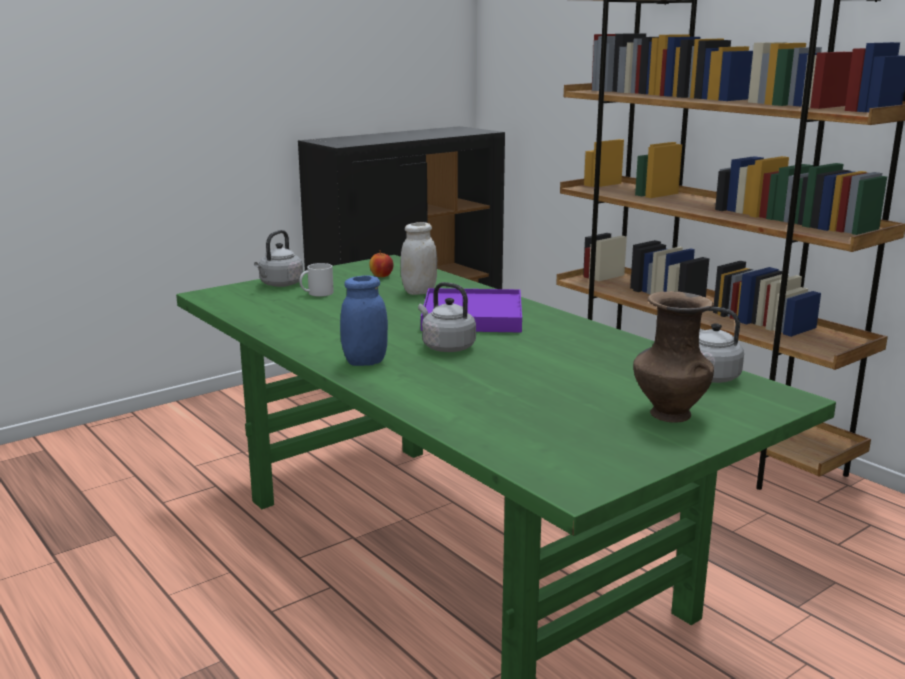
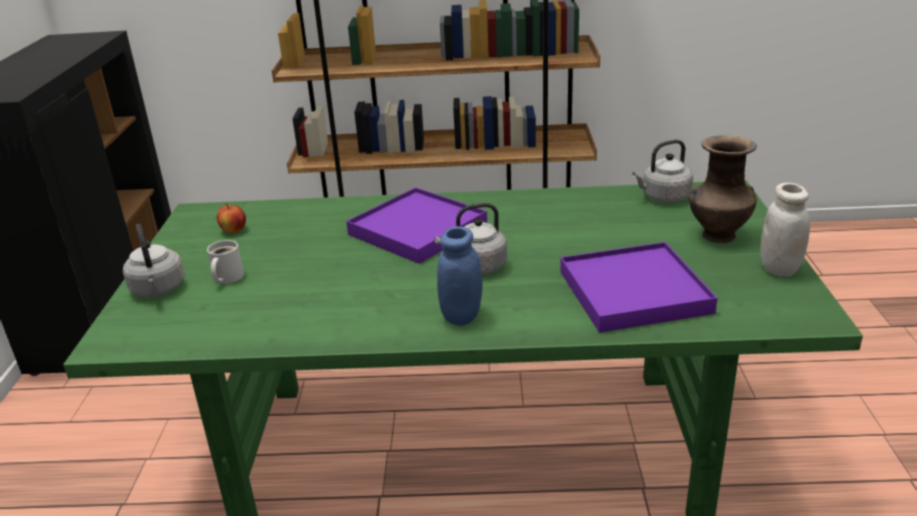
camera: 50 degrees left, 10 degrees up
white jar [401,222,437,295] -> white jar moved to [760,183,810,276]
none -> purple tray [560,242,717,333]

